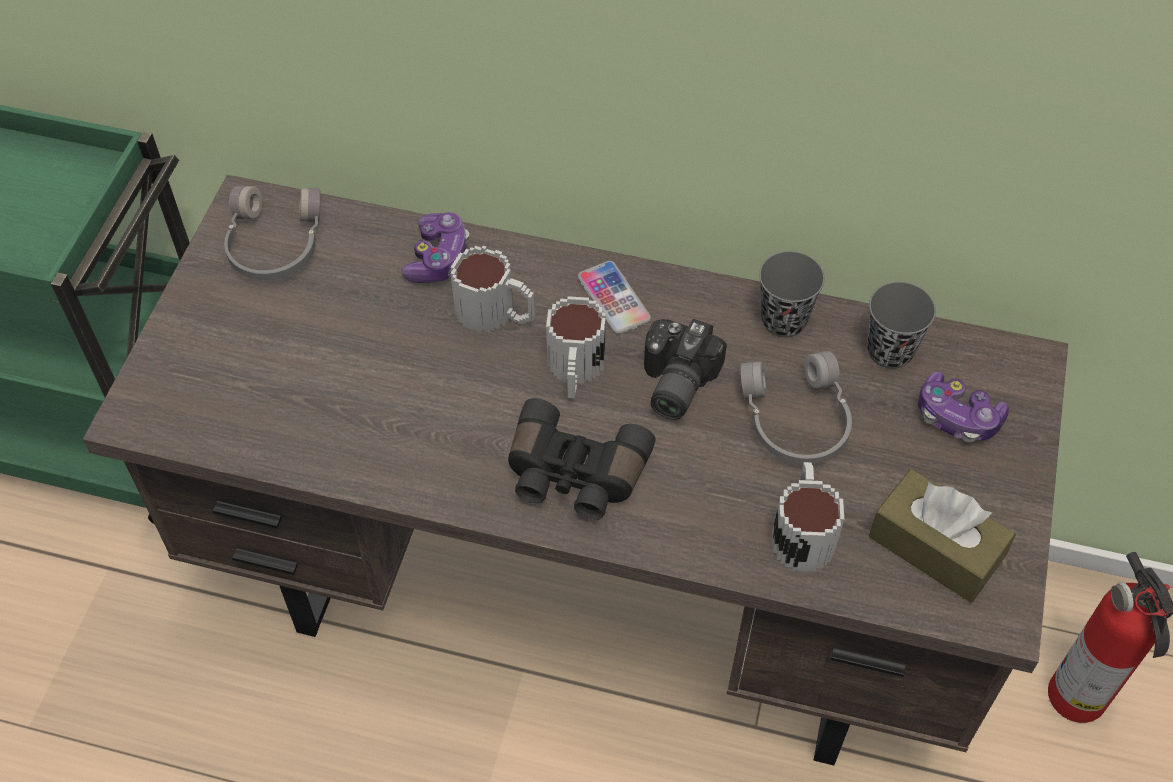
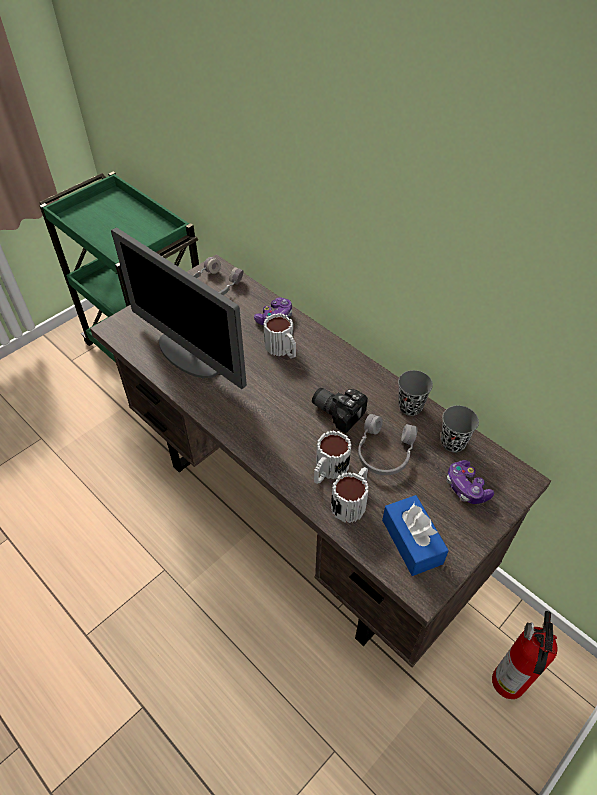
camera: 30 degrees right, 5 degrees down
black binoculars [508,398,656,520] -> none
mug [546,296,606,398] -> mug moved to [314,430,351,484]
phone [578,261,651,334] -> none
camera [644,319,727,420] -> camera turned 75 degrees clockwise [312,388,368,434]
brown tissue box [869,469,1016,603] -> blue tissue box [382,495,449,576]
none -> monitor [111,227,247,389]

